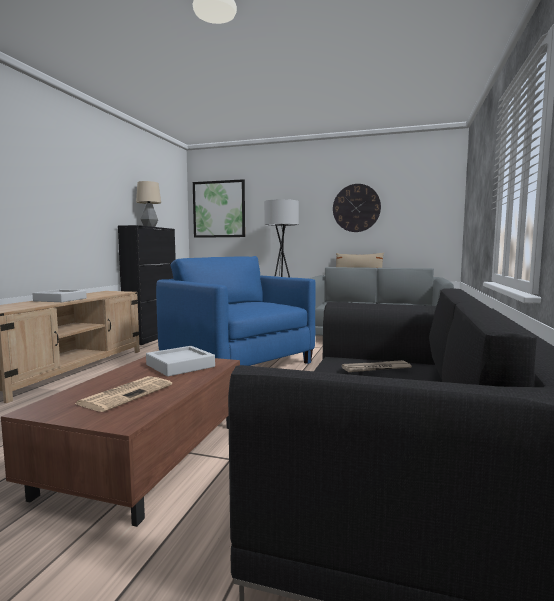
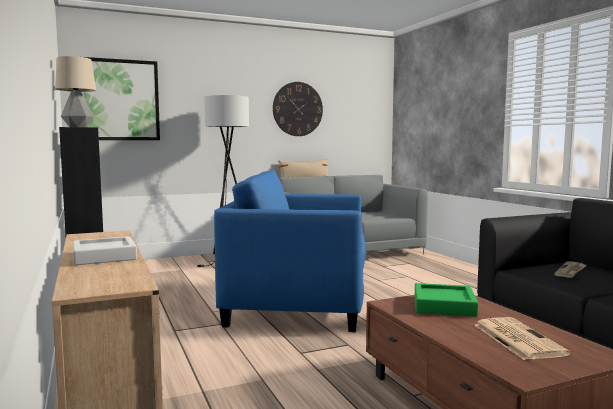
camera: 40 degrees left, 0 degrees up
grey tray [146,346,215,377] -> green tray [415,283,478,317]

